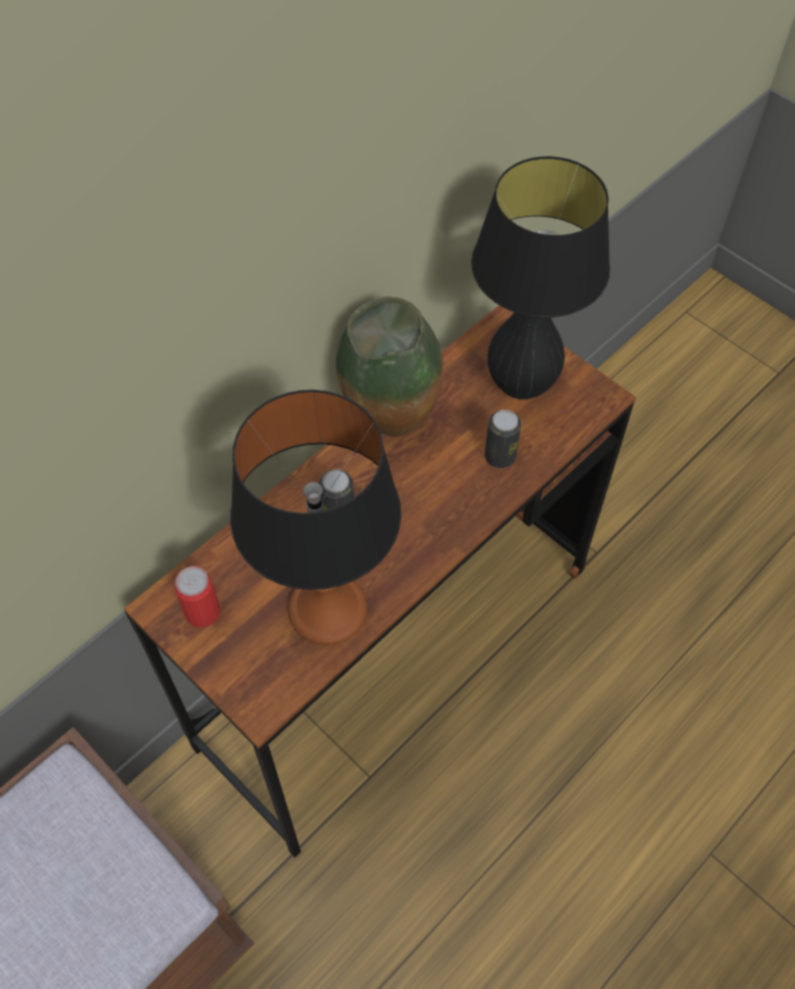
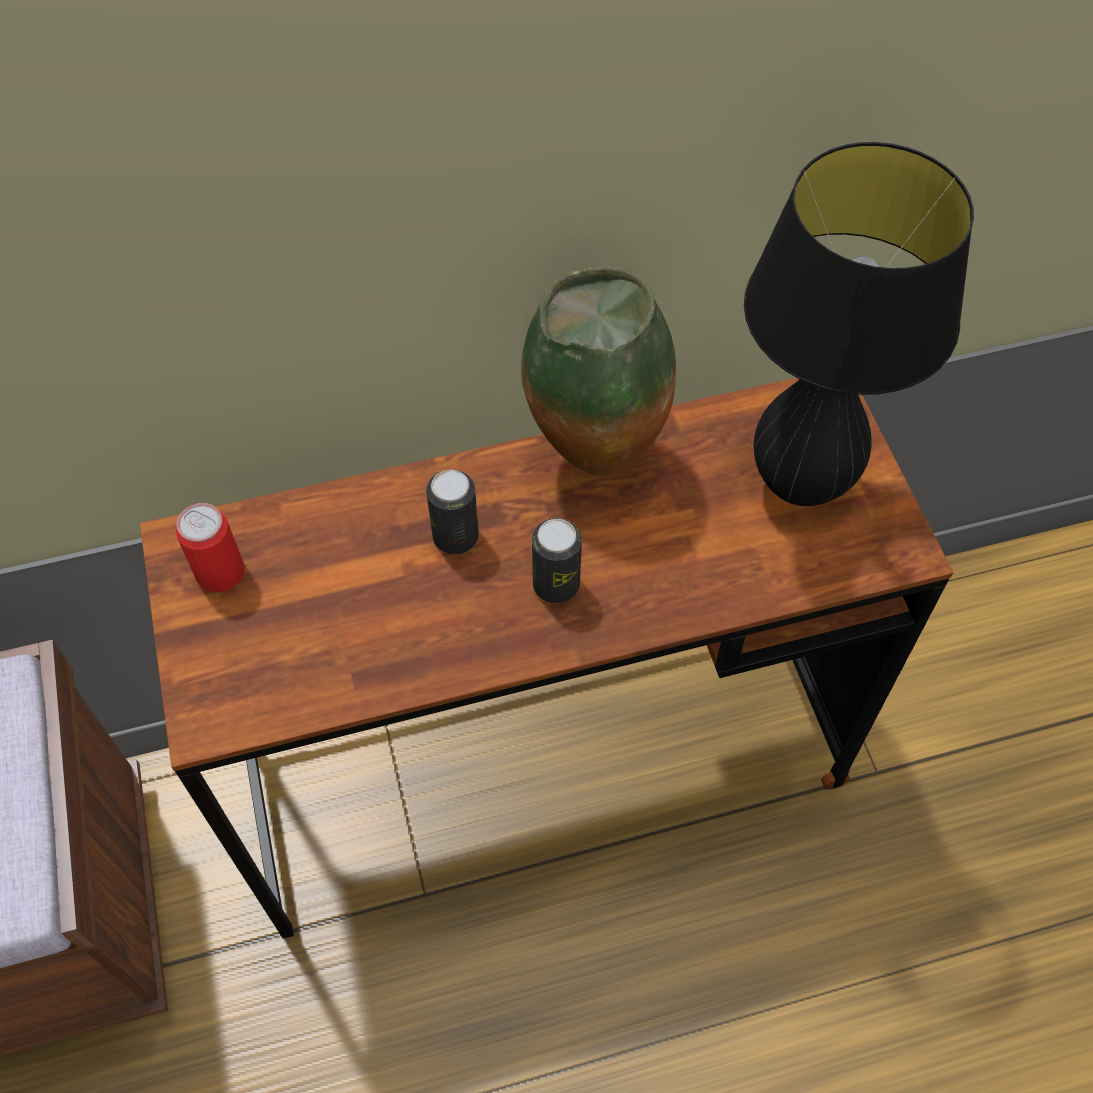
camera: 30 degrees right, 0 degrees up
table lamp [230,390,401,645] -> none
can [485,410,522,468] -> can moved to [532,518,582,604]

